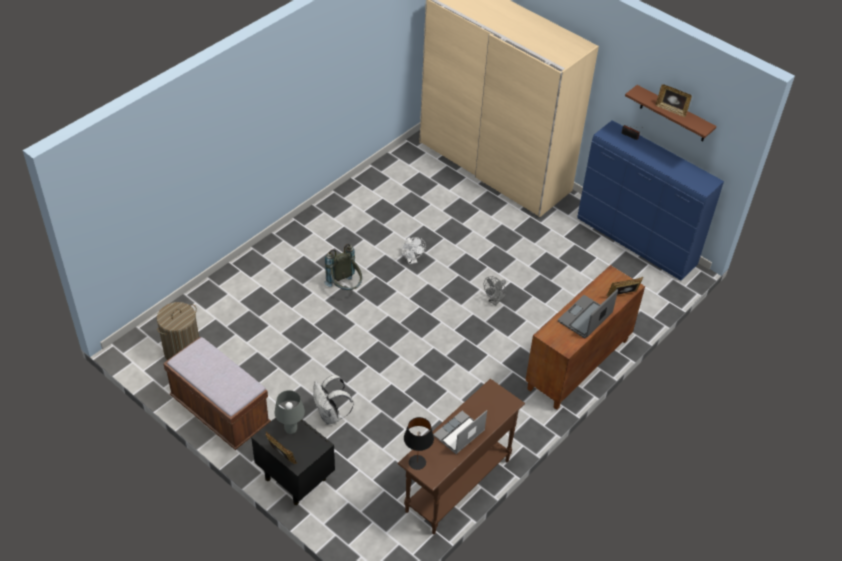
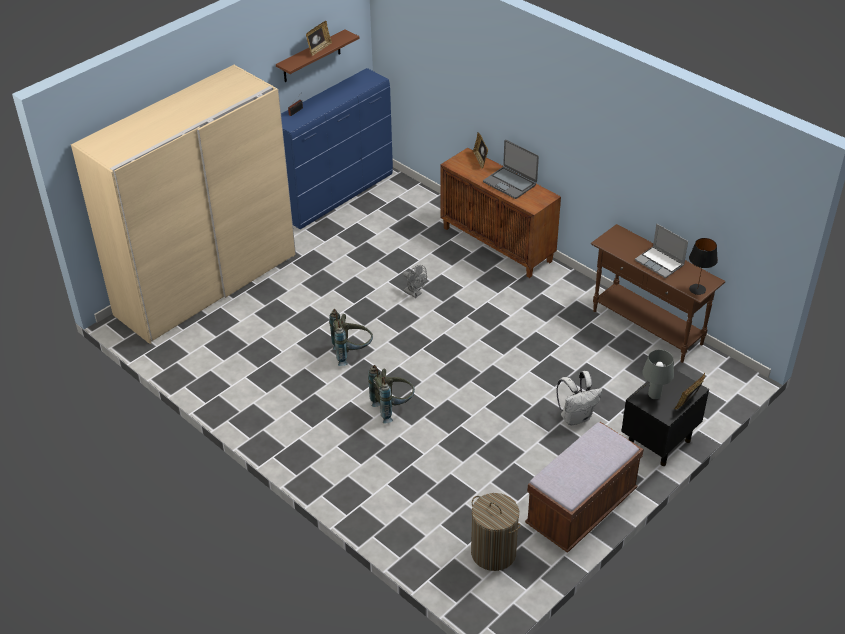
camera: 85 degrees left, 5 degrees down
white fan [401,237,426,264] -> grey backpack [329,309,373,366]

